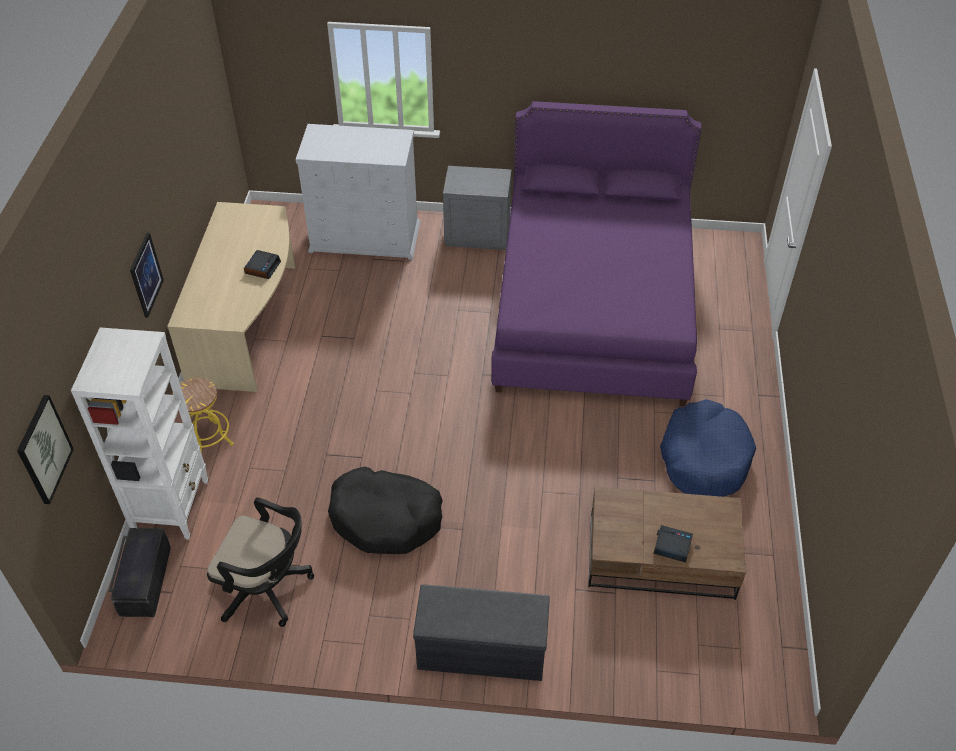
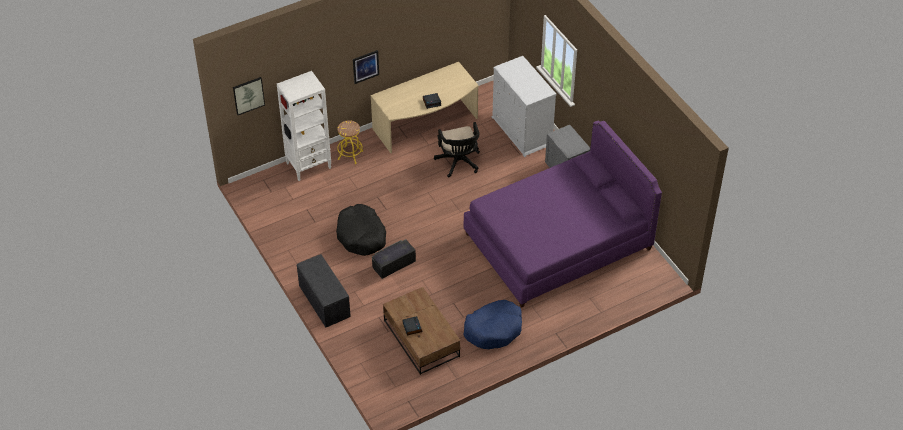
camera: 55 degrees right, 0 degrees up
black storage box [109,528,171,617] -> black storage box moved to [372,239,416,279]
black office chair [207,497,314,627] -> black office chair moved to [434,122,480,177]

